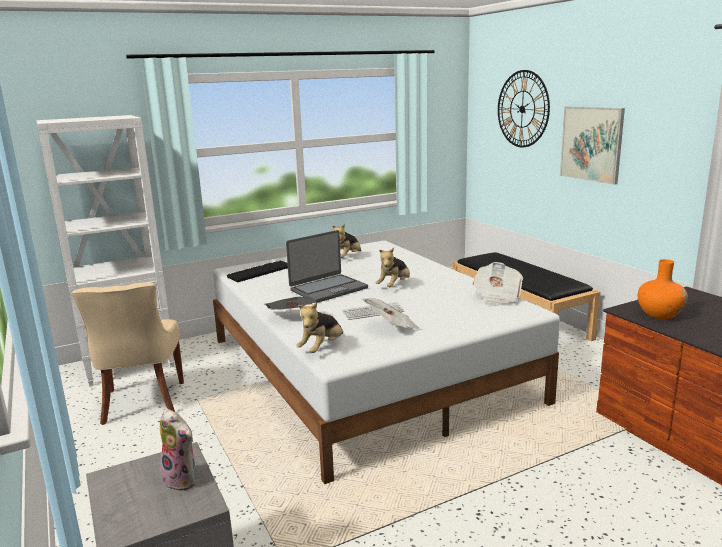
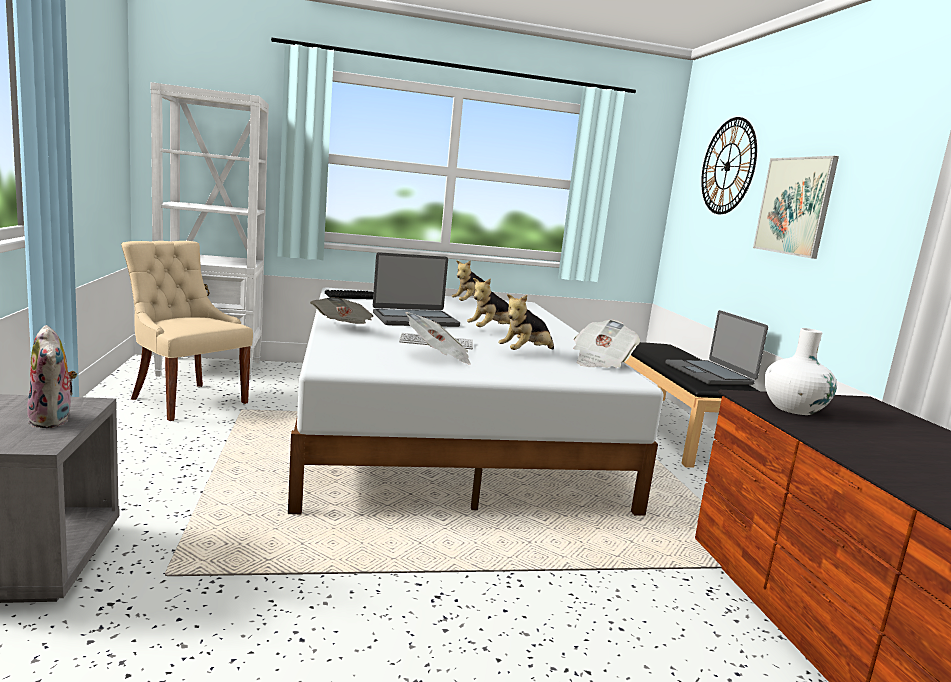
camera: 15 degrees right, 5 degrees down
beige chair [72,282,184,425] -> beige chair turned 120 degrees clockwise [121,241,253,421]
plush toy [296,302,343,353] -> plush toy moved to [498,294,554,350]
orange vase [638,259,688,319] -> white vase [765,328,837,415]
none -> laptop [666,310,768,385]

